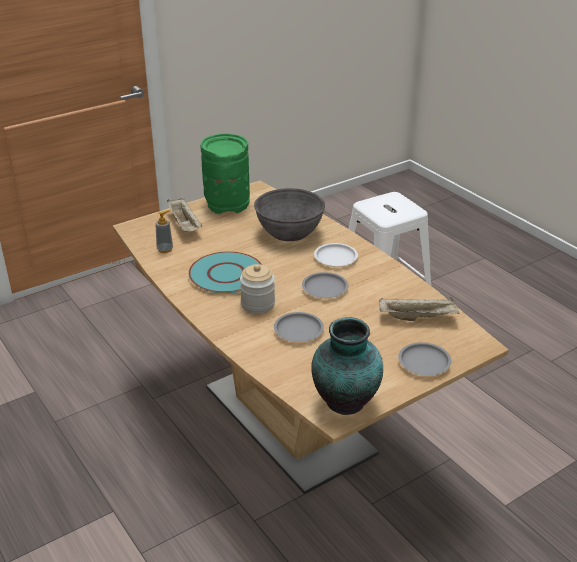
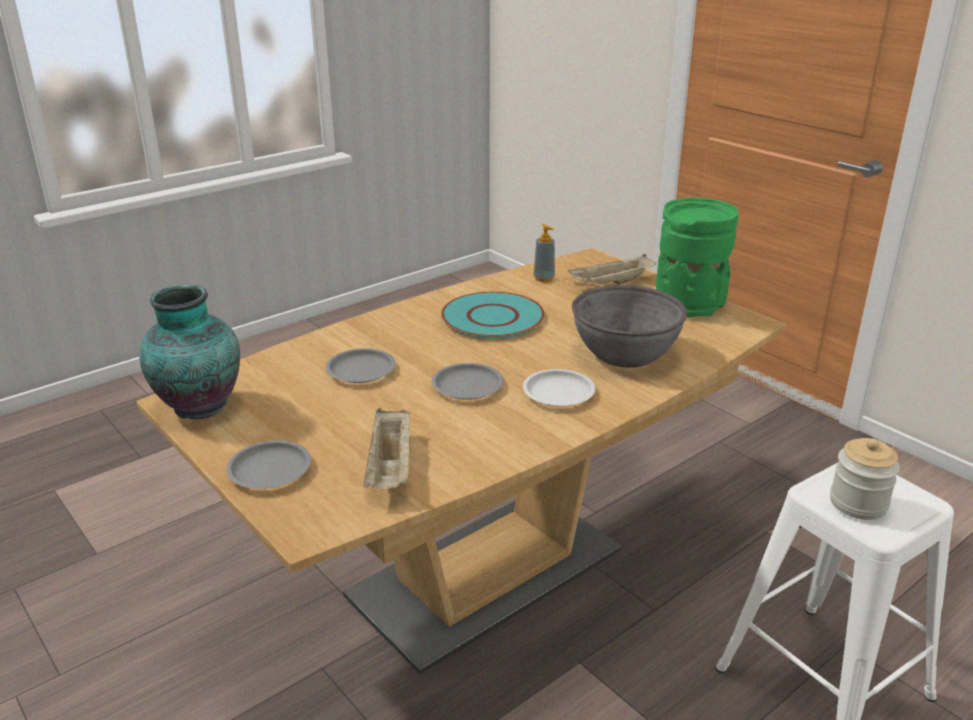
camera: 85 degrees right, 5 degrees down
jar [240,264,275,314] -> jar moved to [830,438,900,520]

